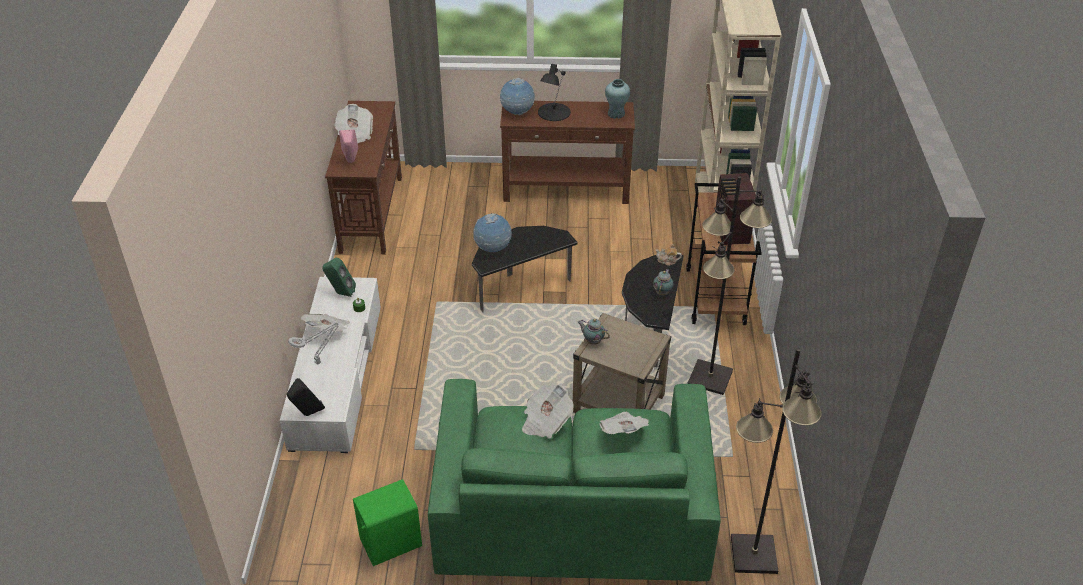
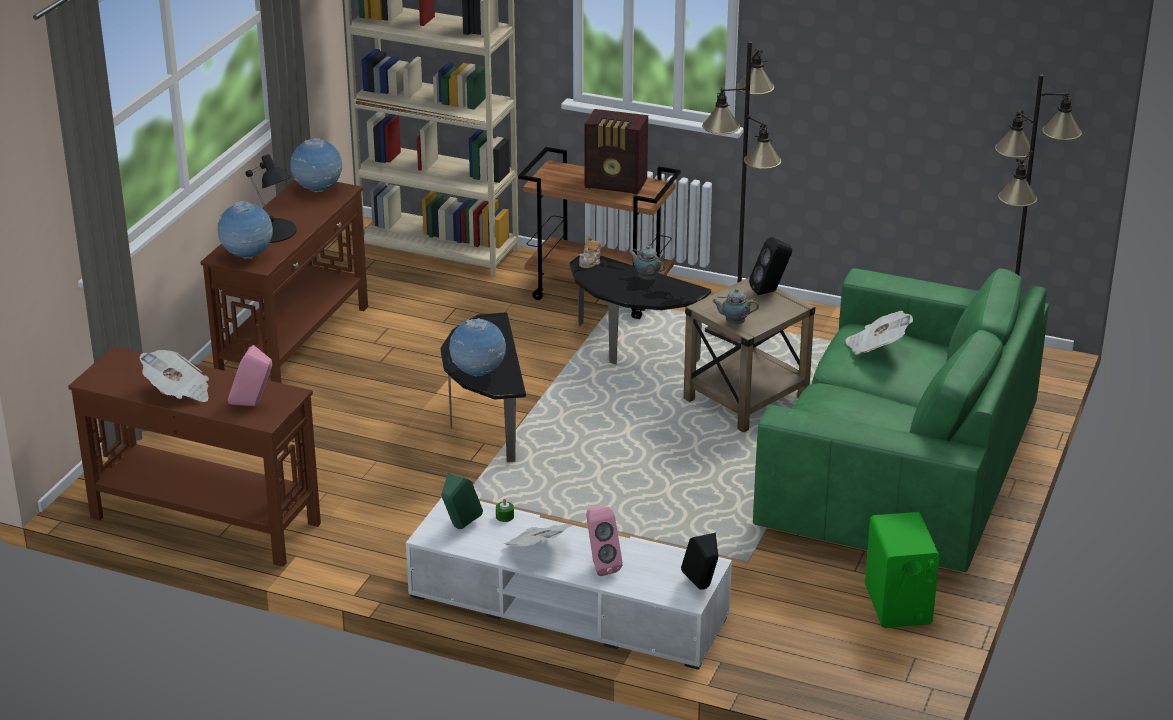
camera: 70 degrees left, 10 degrees down
grey table lamp [288,322,339,365] -> pink speaker [586,507,623,576]
newspaper [522,384,574,439] -> none
teapot [578,319,610,345] -> teapot turned 45 degrees clockwise [712,288,759,324]
turquoise vase [605,79,630,119] -> globe [290,138,342,192]
none -> black speaker [749,237,792,295]

